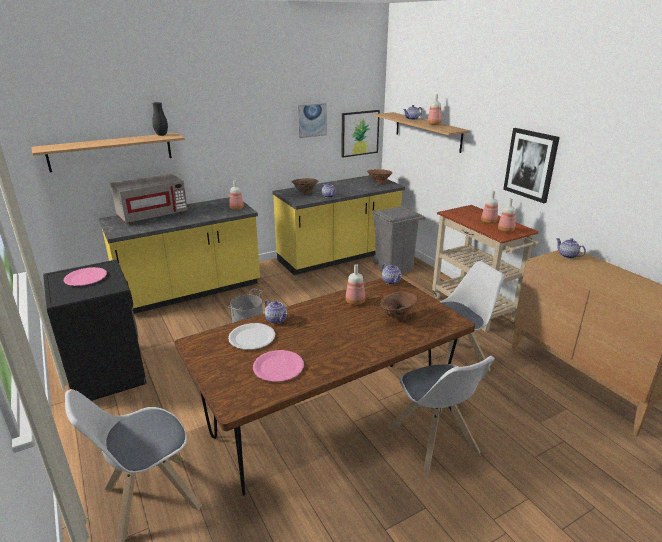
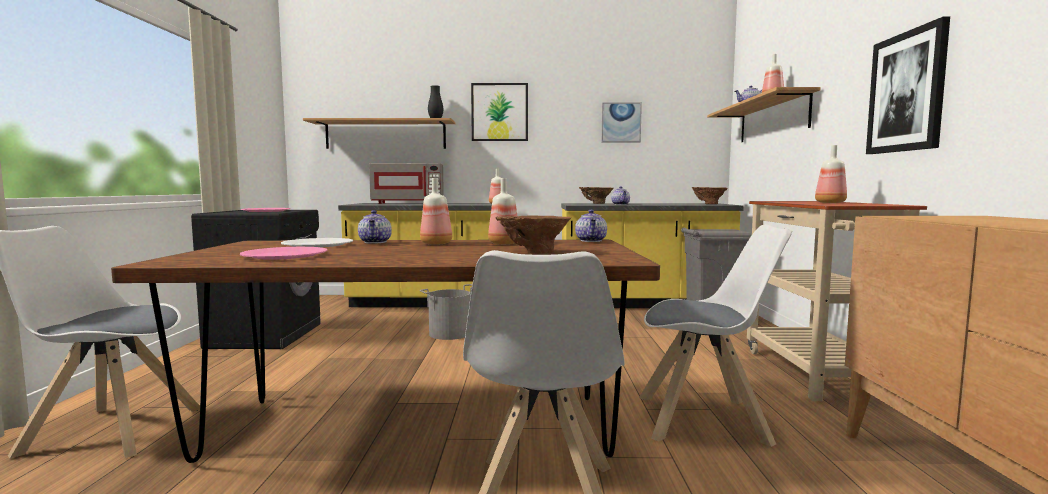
camera: 30 degrees right, 20 degrees down
picture [341,110,380,157] -> picture moved to [471,83,528,141]
bottle [498,198,516,232] -> bottle moved to [420,178,452,245]
teapot [556,238,586,259] -> none

